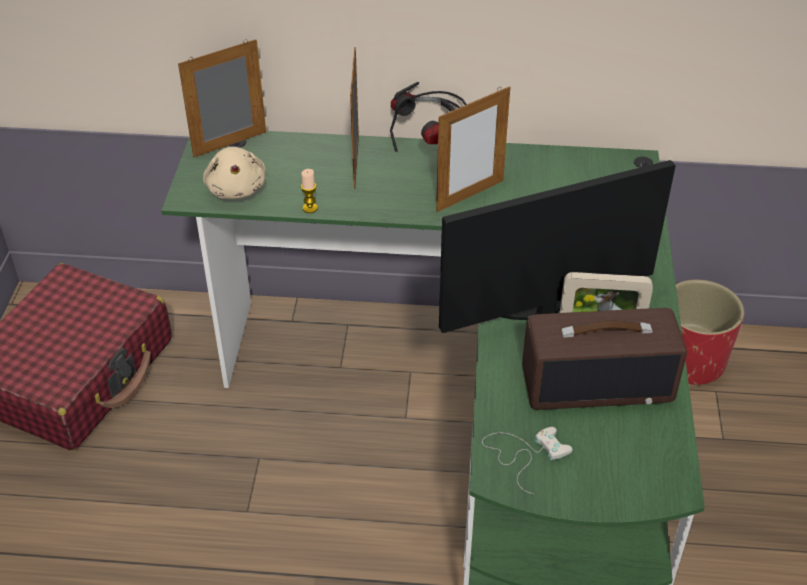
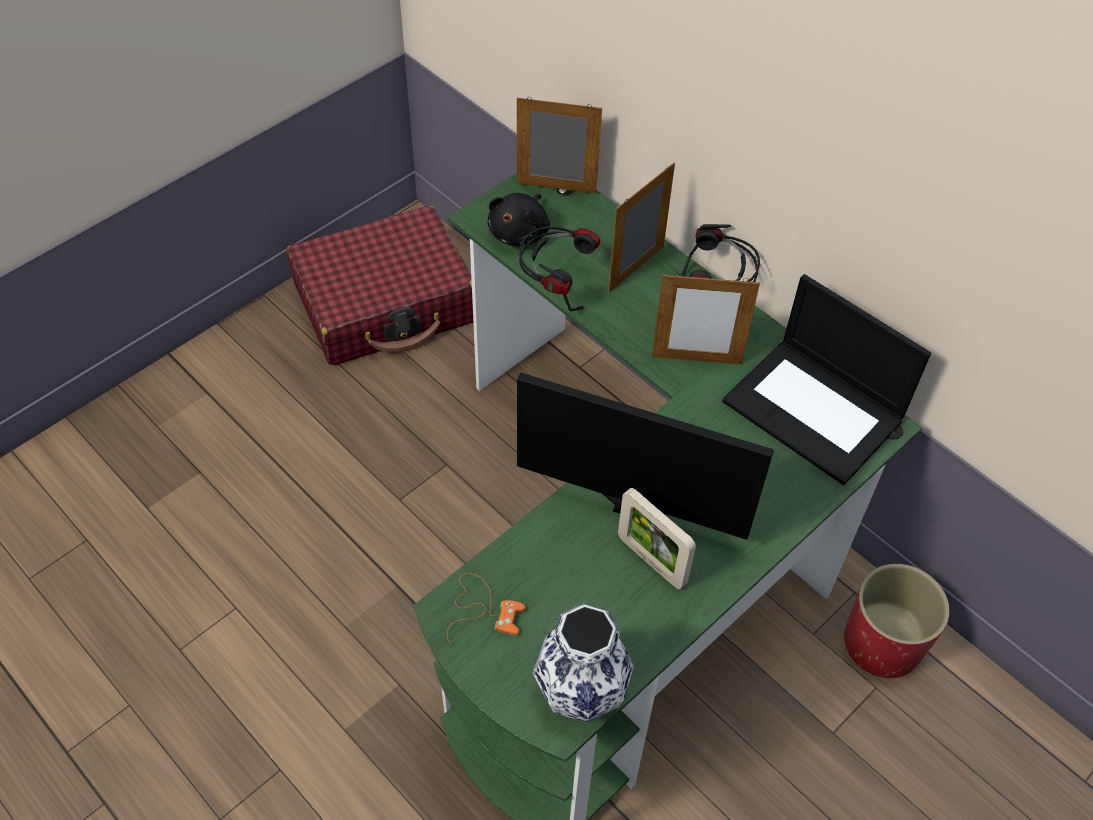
camera: 40 degrees right, 10 degrees up
beige plush toy [203,147,266,199] -> black plush toy [487,193,550,246]
candle [301,169,318,213] -> headphones [519,227,600,311]
white game controller [482,427,573,494] -> orange game controller [447,573,526,643]
radio [522,308,687,410] -> none
none -> vase [533,604,634,723]
none -> laptop [722,274,931,485]

